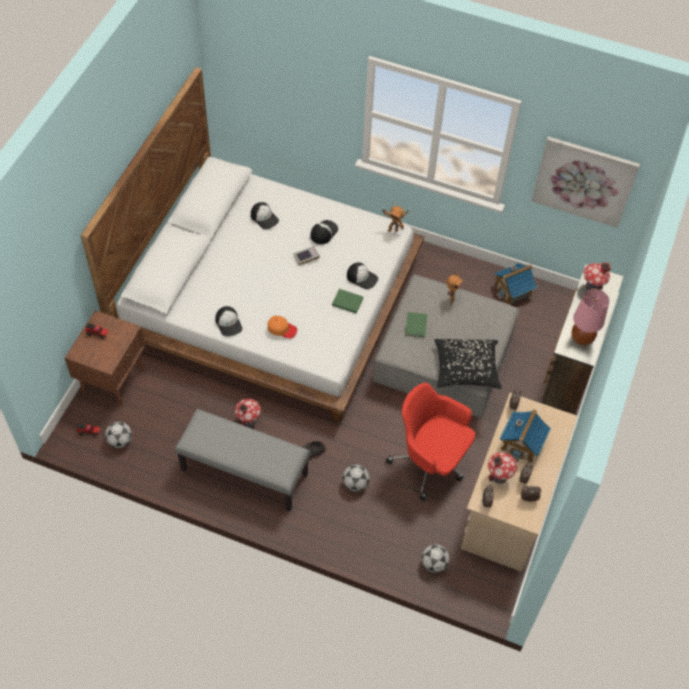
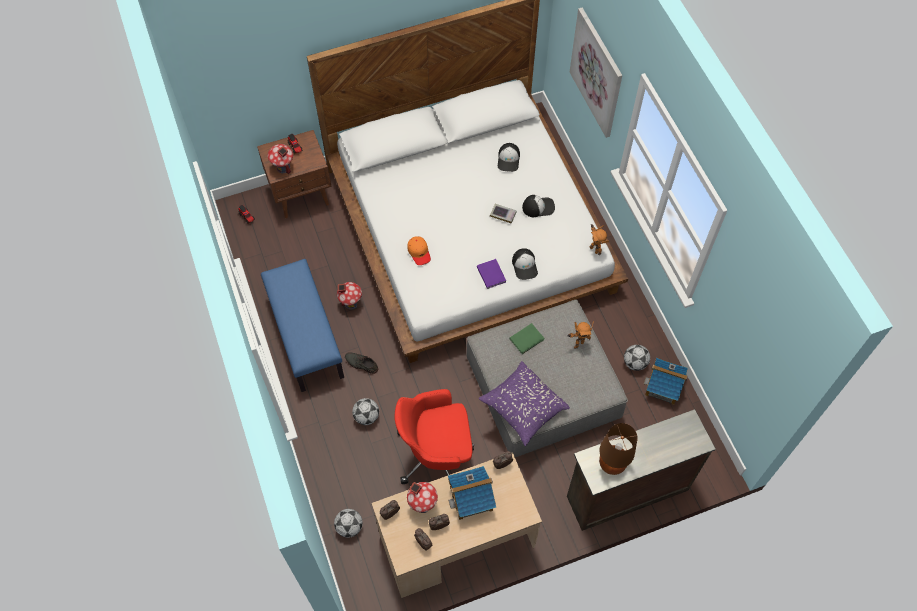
camera: 50 degrees right, 5 degrees up
football [105,422,132,448] -> football moved to [624,345,650,371]
grey bench [175,409,310,511] -> blue bench [261,259,344,392]
cap [215,306,242,337] -> none
green book [332,289,363,314] -> purple book [477,259,506,289]
red office chair [386,383,476,501] -> red office chair turned 90 degrees counterclockwise [395,389,474,484]
black pillow [434,339,502,389] -> purple pillow [479,361,570,446]
picture [532,136,640,228] -> picture moved to [570,7,622,138]
pink table lamp [571,289,609,345] -> brown table lamp [599,423,638,475]
toy house [583,263,611,291] -> toy house moved to [268,144,293,174]

